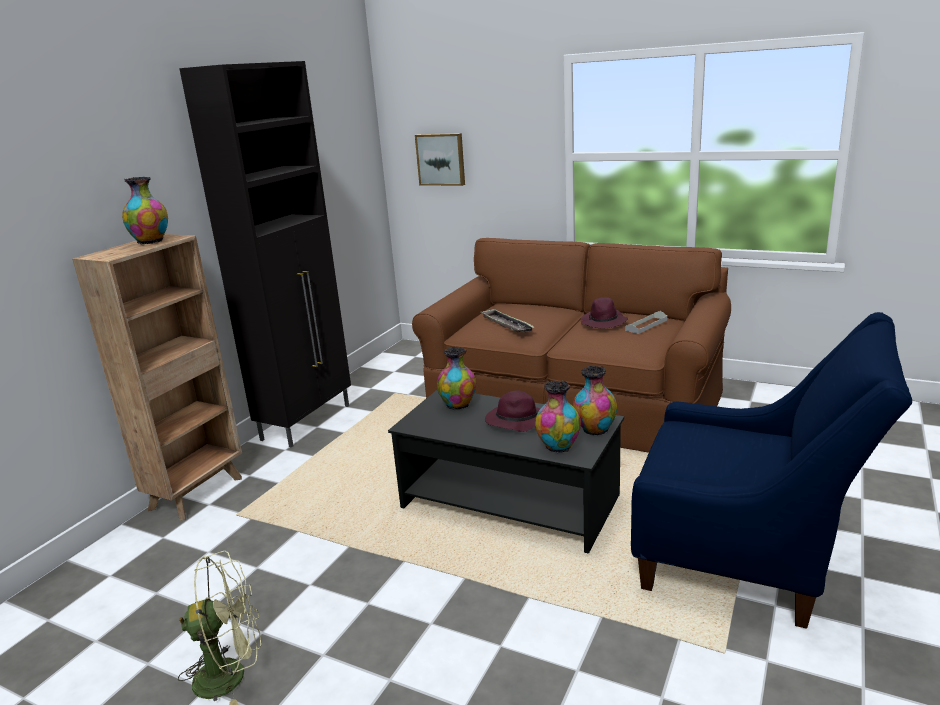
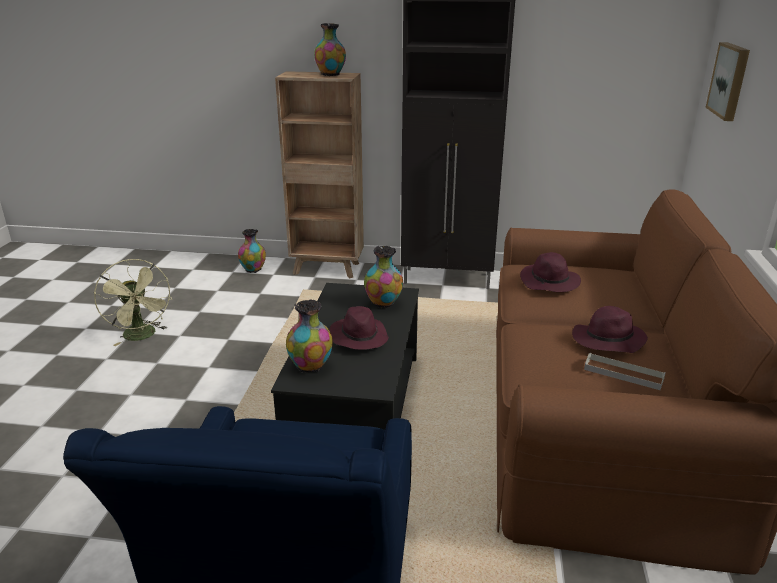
camera: 70 degrees right, 5 degrees up
tray [480,309,534,332] -> purple hat [520,252,581,292]
vase [573,366,617,435] -> vase moved to [238,229,266,273]

